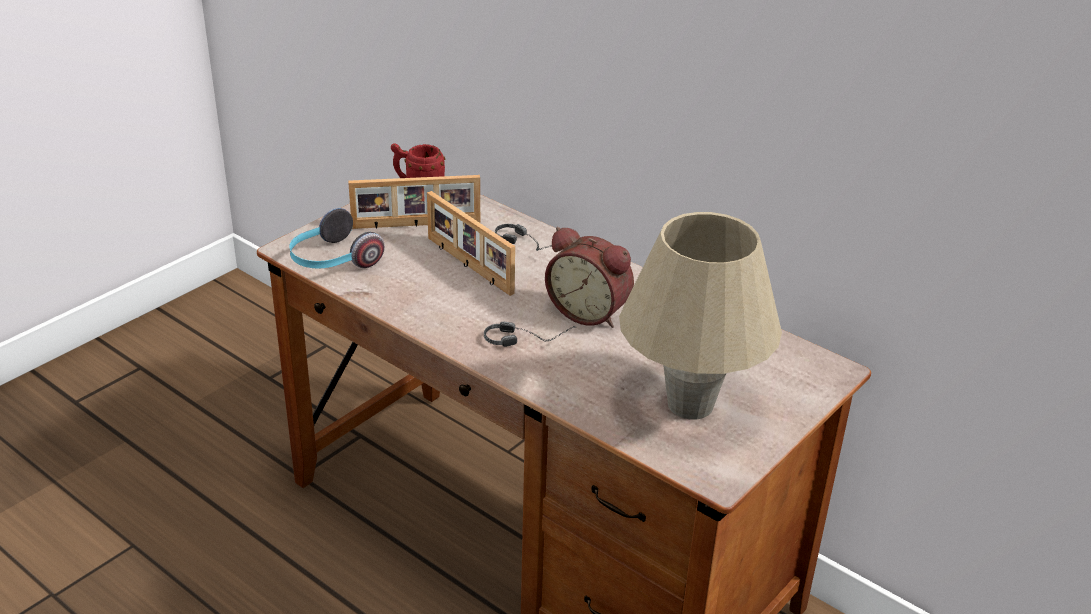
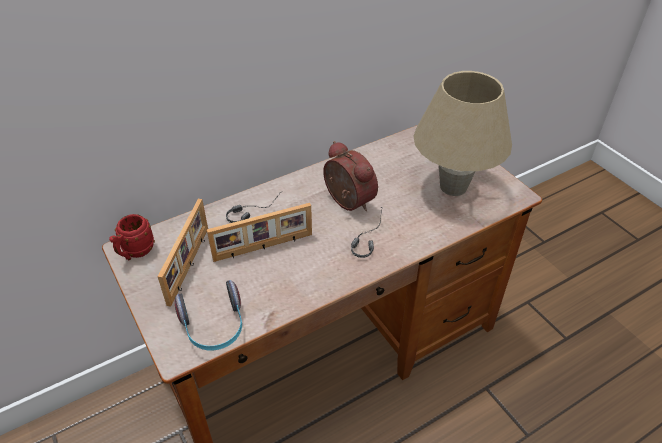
camera: 70 degrees left, 10 degrees up
alarm clock [545,227,634,328] -> alarm clock turned 90 degrees counterclockwise [323,141,378,211]

